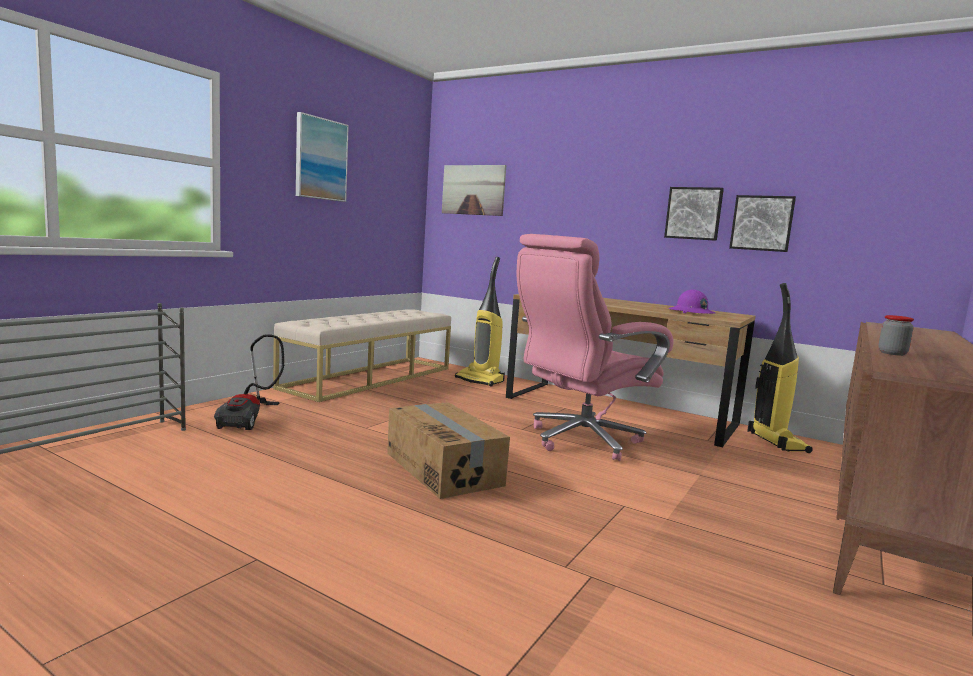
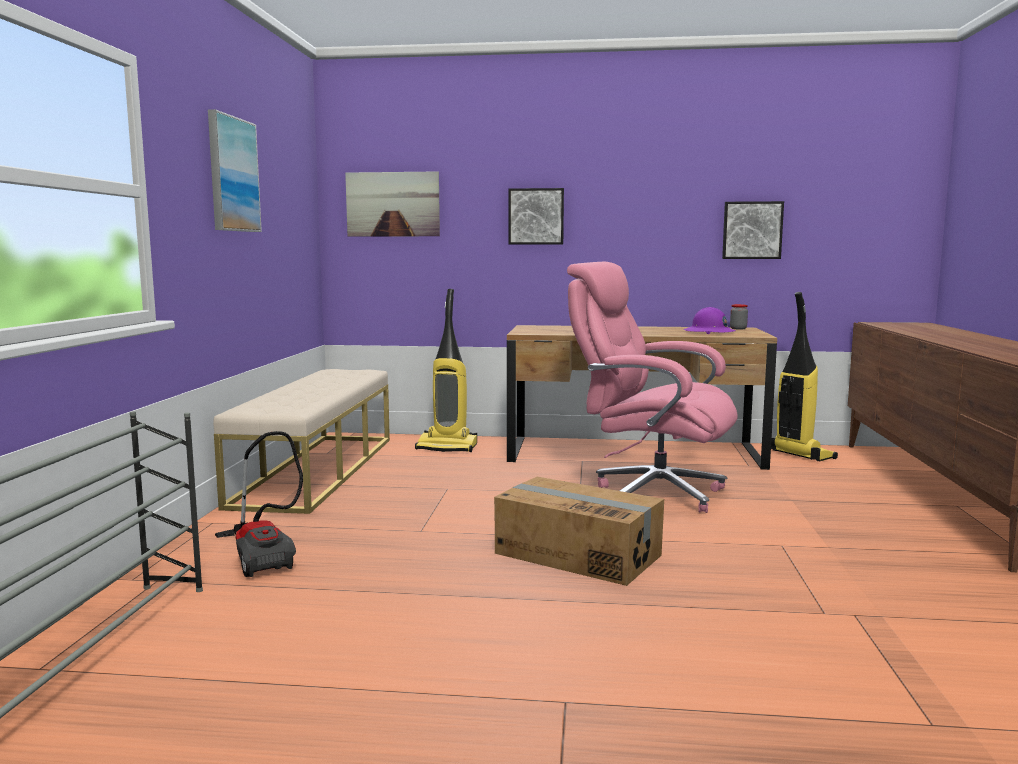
camera: 25 degrees left, 0 degrees up
pink office chair [517,234,674,461] -> pink office chair turned 90 degrees clockwise [567,262,738,513]
picture [664,187,724,241] -> picture moved to [509,188,564,244]
jar [878,315,914,356] -> jar moved to [730,304,748,330]

